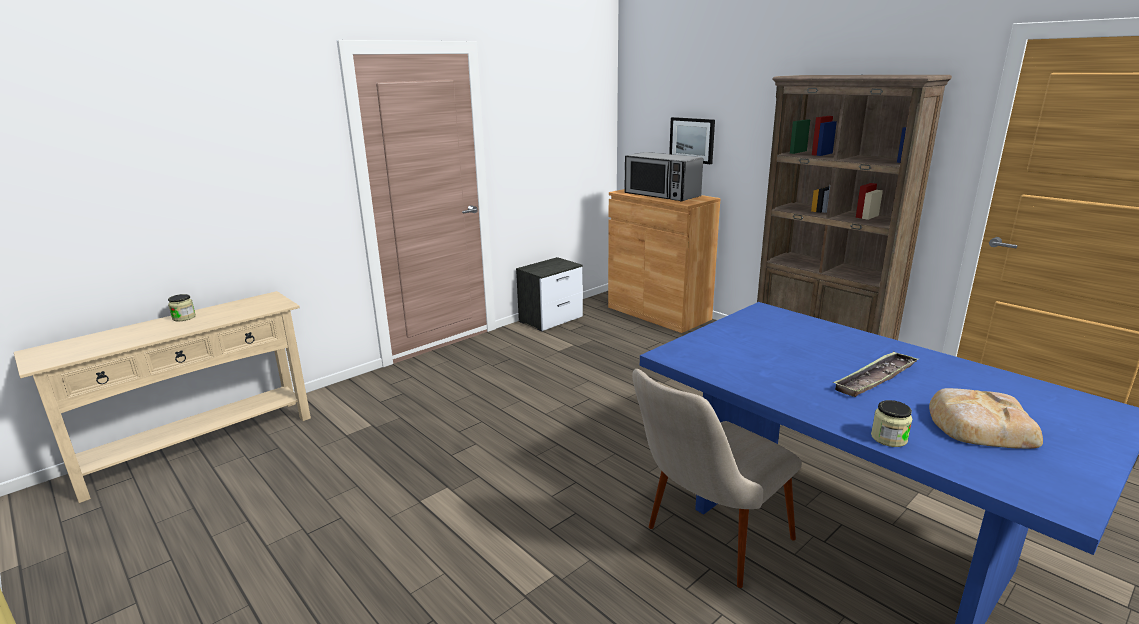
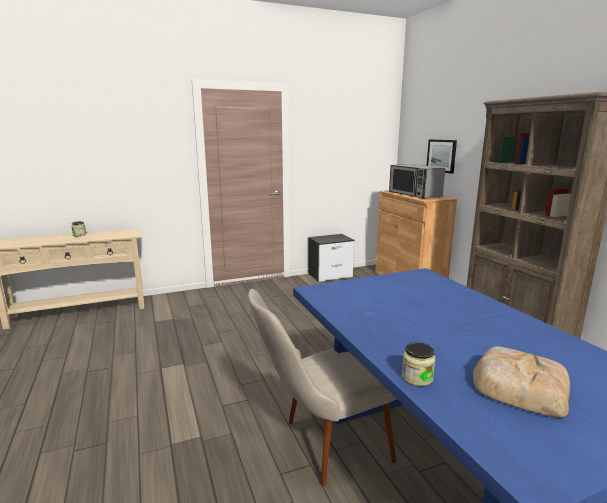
camera: 20 degrees right, 5 degrees down
tray [833,351,919,397] -> none

